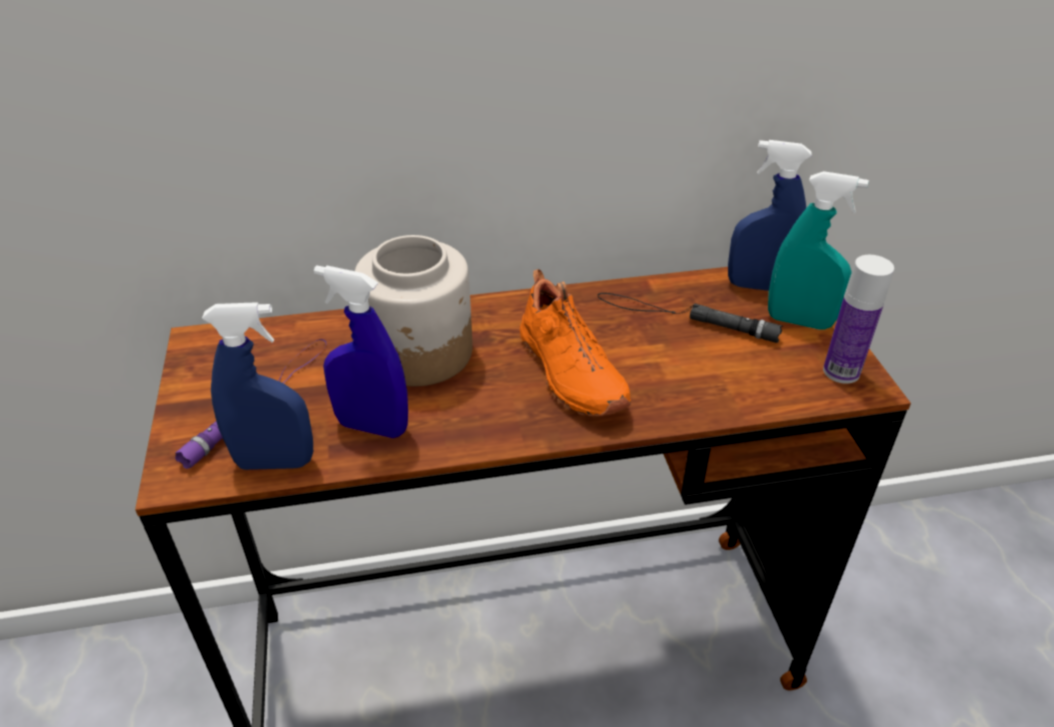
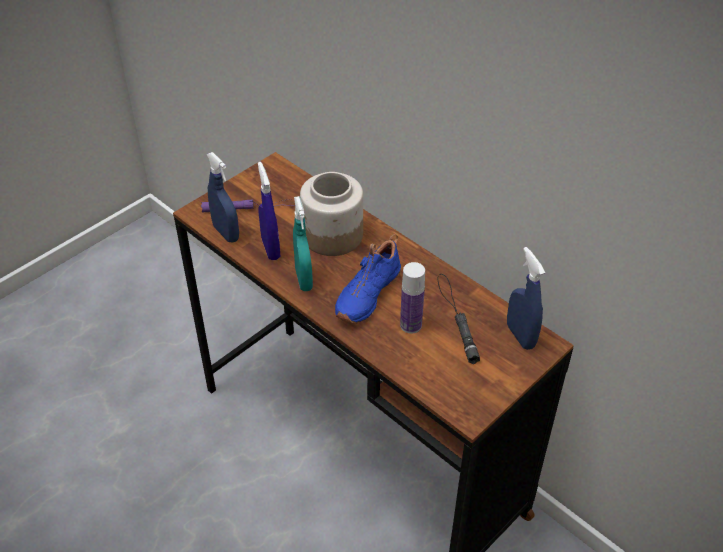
camera: 55 degrees right, 5 degrees up
orange shoe [520,269,631,416] -> blue shoe [335,234,401,323]
turquoise spray bottle [768,171,869,330] -> turquoise spray bottle moved to [293,196,313,291]
bottle [823,255,894,384] -> bottle moved to [400,262,425,334]

